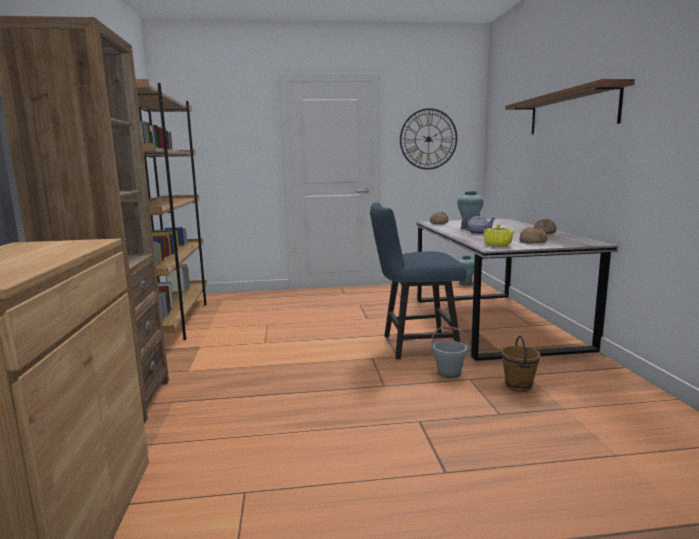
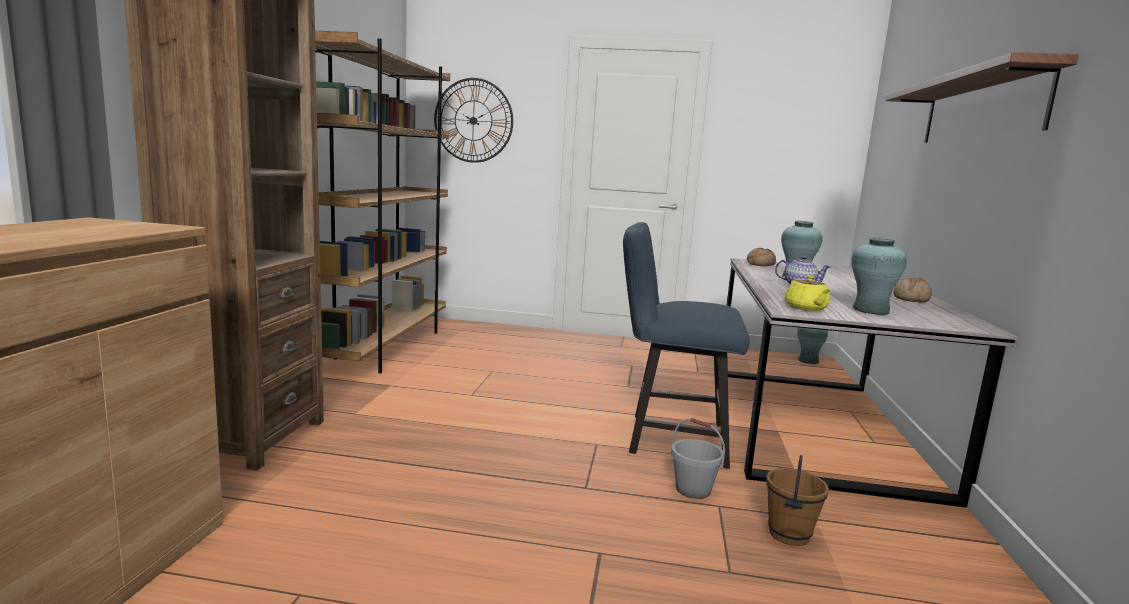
camera: 15 degrees right, 0 degrees up
wall clock [400,108,457,170] -> wall clock moved to [434,78,513,163]
bread [519,227,547,244] -> turquoise vase [851,238,907,315]

